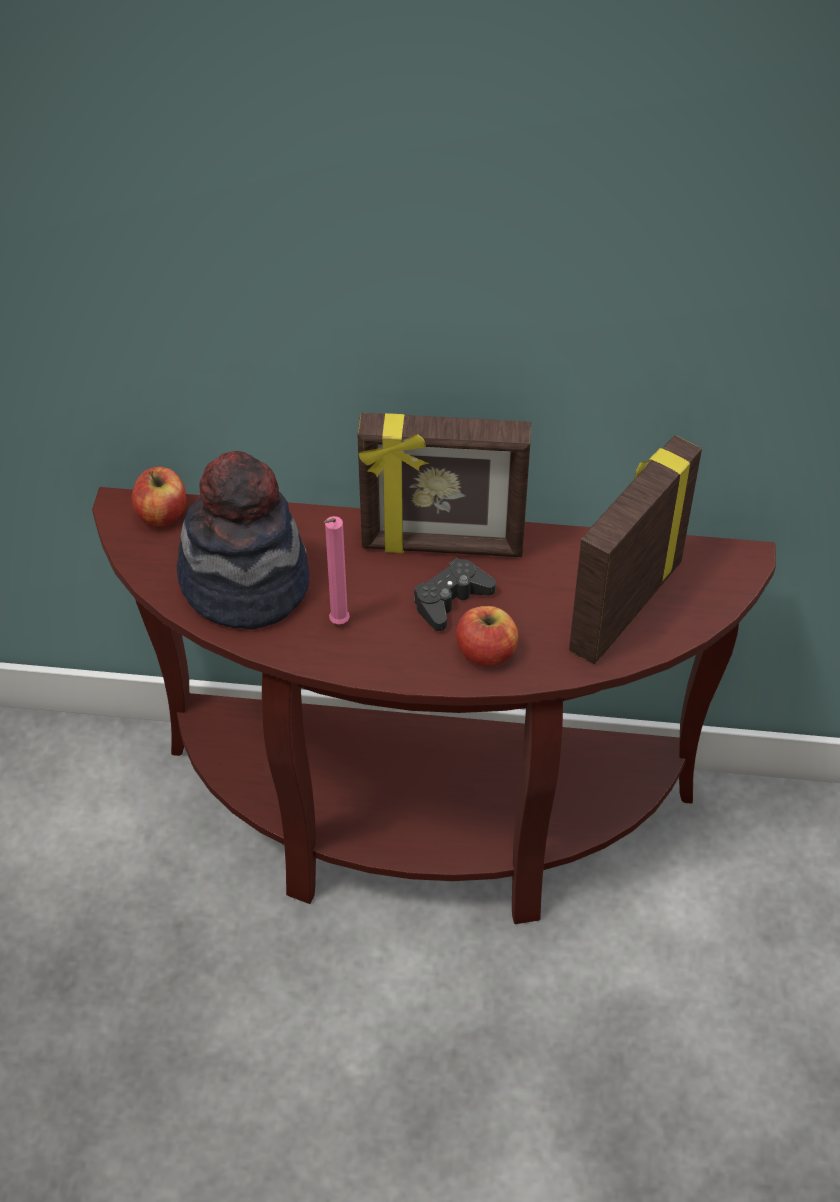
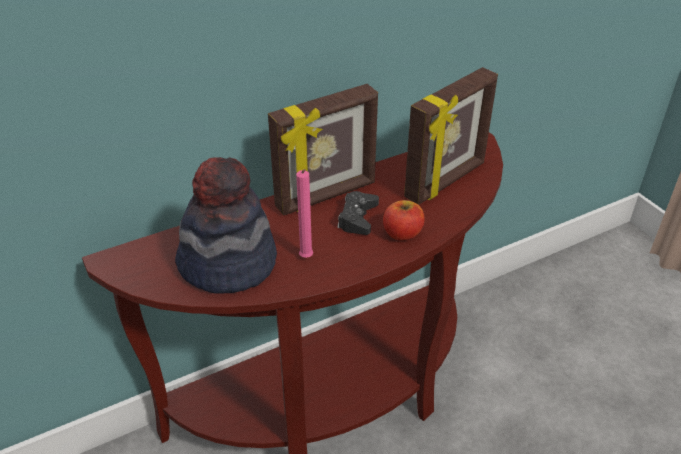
camera: 35 degrees left, 10 degrees down
apple [132,467,186,526] -> none
picture frame [569,435,702,664] -> picture frame turned 135 degrees counterclockwise [404,67,498,205]

